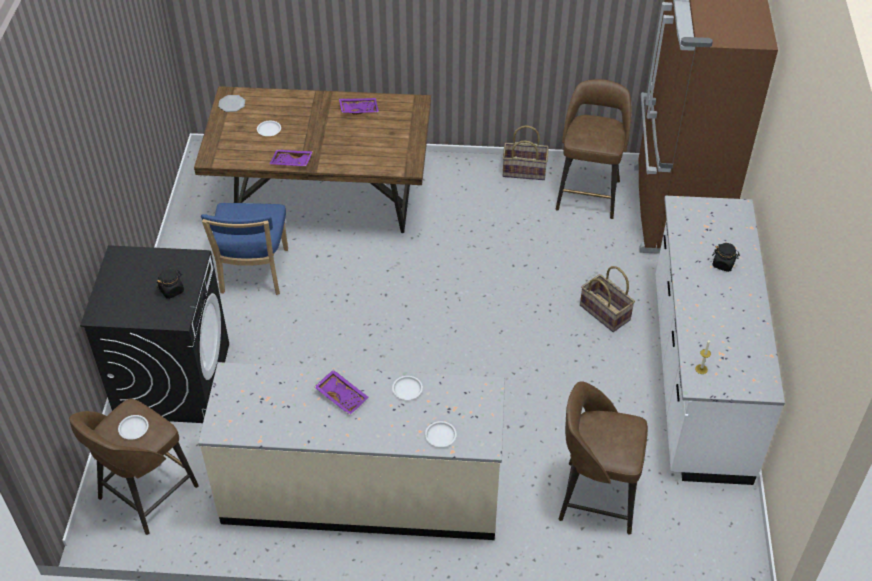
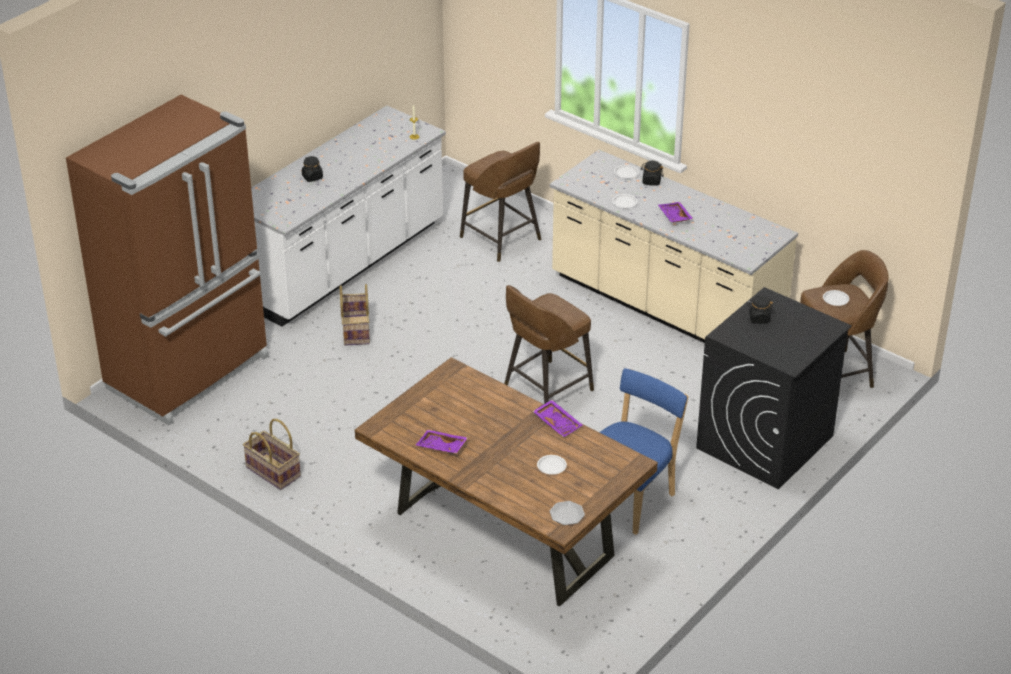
camera: 145 degrees left, 10 degrees down
brown stool [556,79,631,219] -> brown stool moved to [504,285,594,404]
none -> black jar [641,161,664,186]

